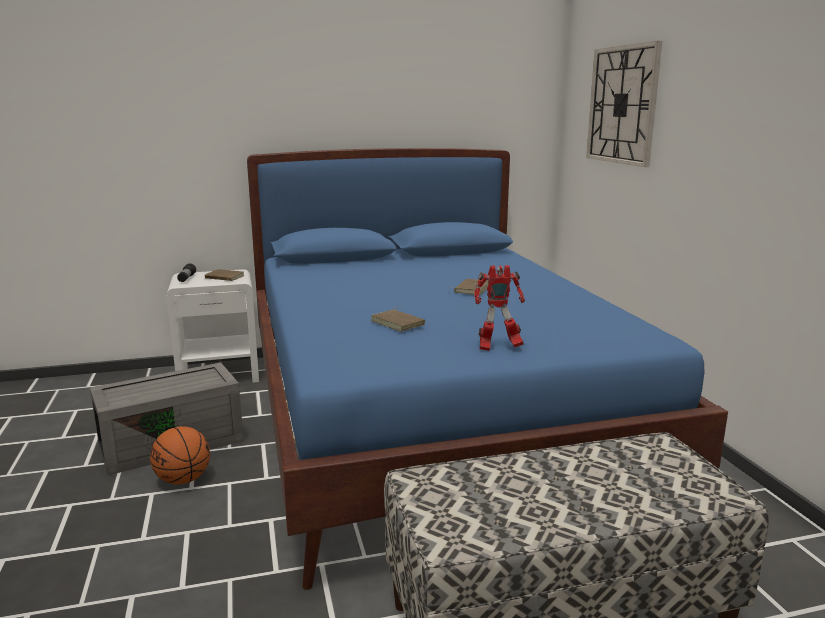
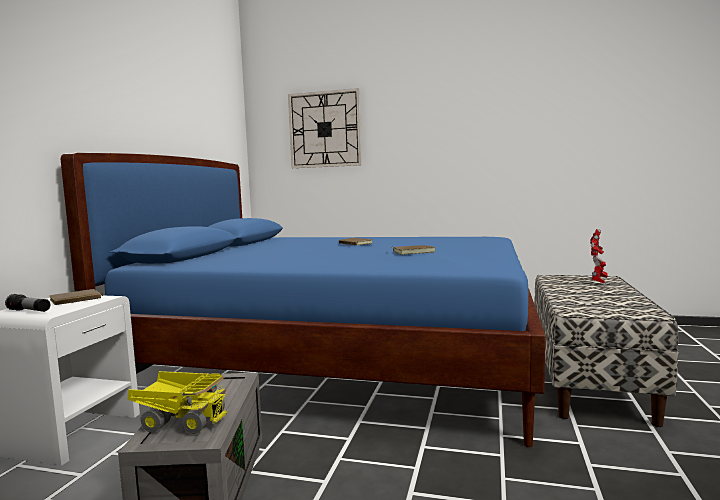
camera: 60 degrees left, 10 degrees down
basketball [150,426,210,485] -> none
toy robot [474,265,525,351] -> toy robot moved to [590,229,608,283]
none -> toy truck [128,371,229,434]

